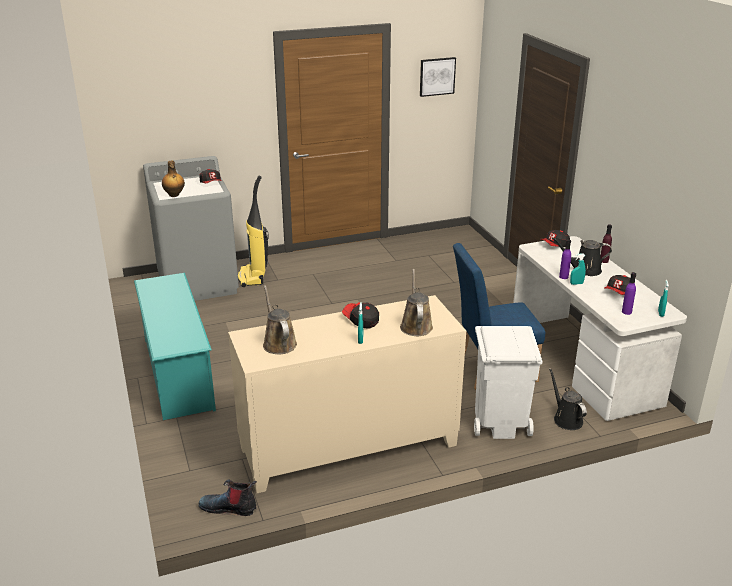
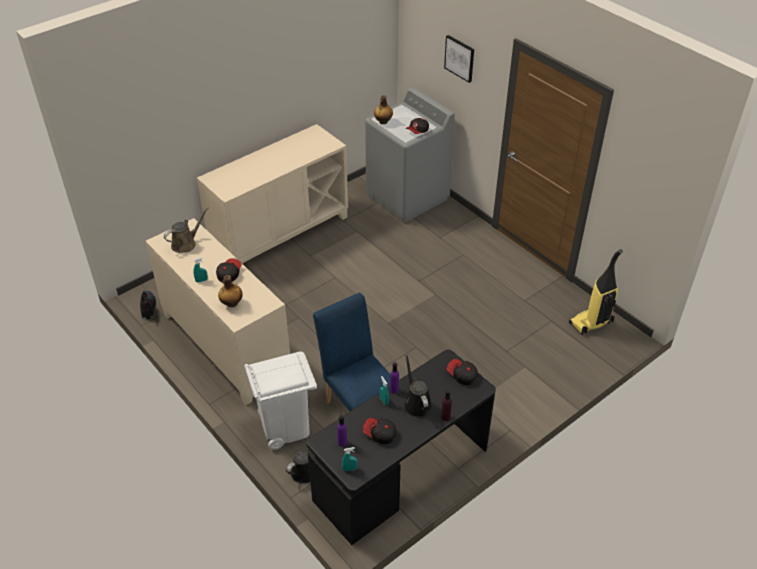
camera: 70 degrees right, 15 degrees up
turquoise shoe rack [134,273,216,420] -> beige cabinet [197,124,348,264]
vacuum cleaner [238,175,269,287] -> vacuum cleaner moved to [569,249,623,335]
brown watering can [400,269,433,336] -> bottle [218,275,243,307]
picture [420,57,456,97] -> picture moved to [444,35,474,83]
white desk [513,236,687,421] -> black desk [306,350,496,545]

